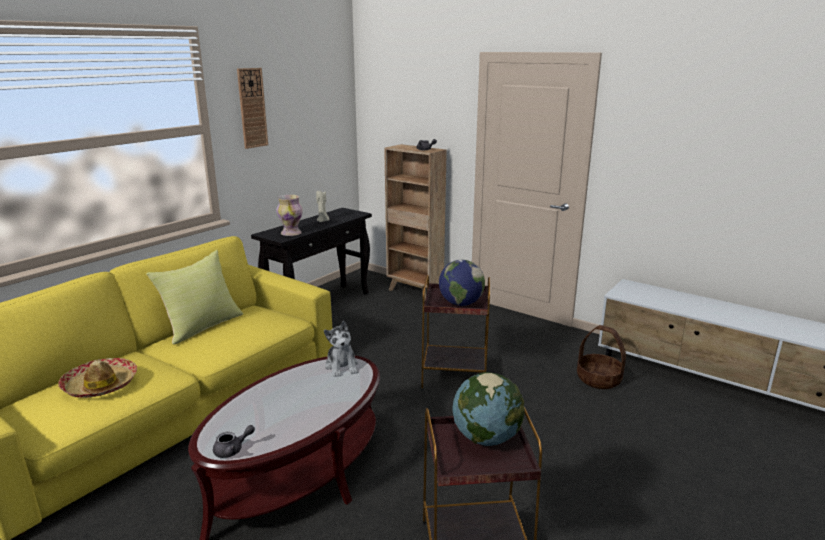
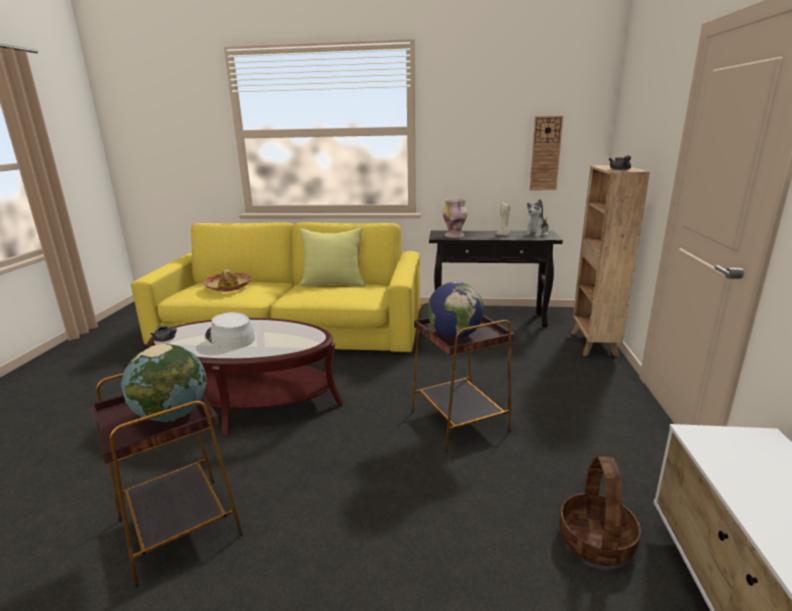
camera: 60 degrees right, 0 degrees up
wall clock [237,68,268,149] -> wall clock moved to [530,116,563,190]
plush toy [324,321,358,377] -> plush toy moved to [524,199,549,237]
none -> grey hat [205,312,255,349]

